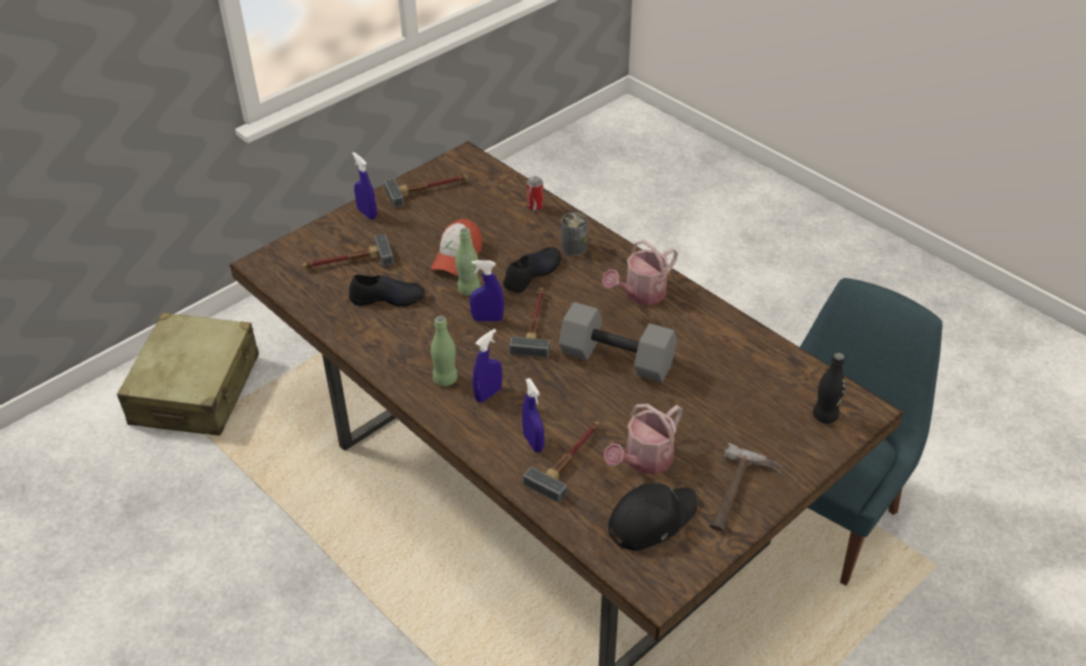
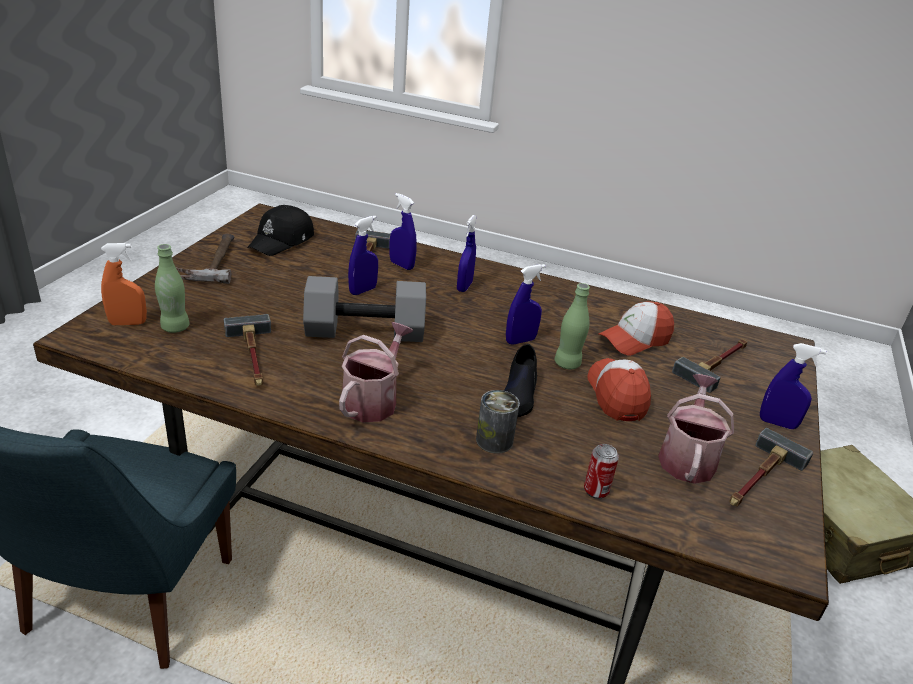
camera: 150 degrees right, 10 degrees down
black shoe [349,275,425,307] -> cap [598,301,674,356]
green bottle [431,316,458,386] -> green bottle moved to [155,244,189,333]
hammer [509,288,550,357] -> hammer moved to [224,314,271,386]
watering can [604,404,683,475] -> watering can moved to [658,374,734,484]
black bottle [813,352,845,424] -> orange spray bottle [101,243,147,325]
none -> blue spray bottle [348,216,378,295]

